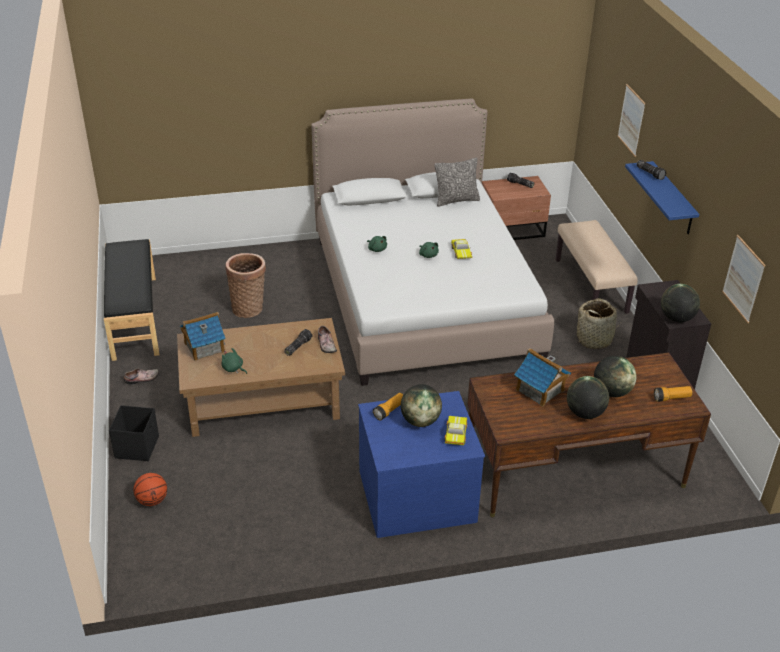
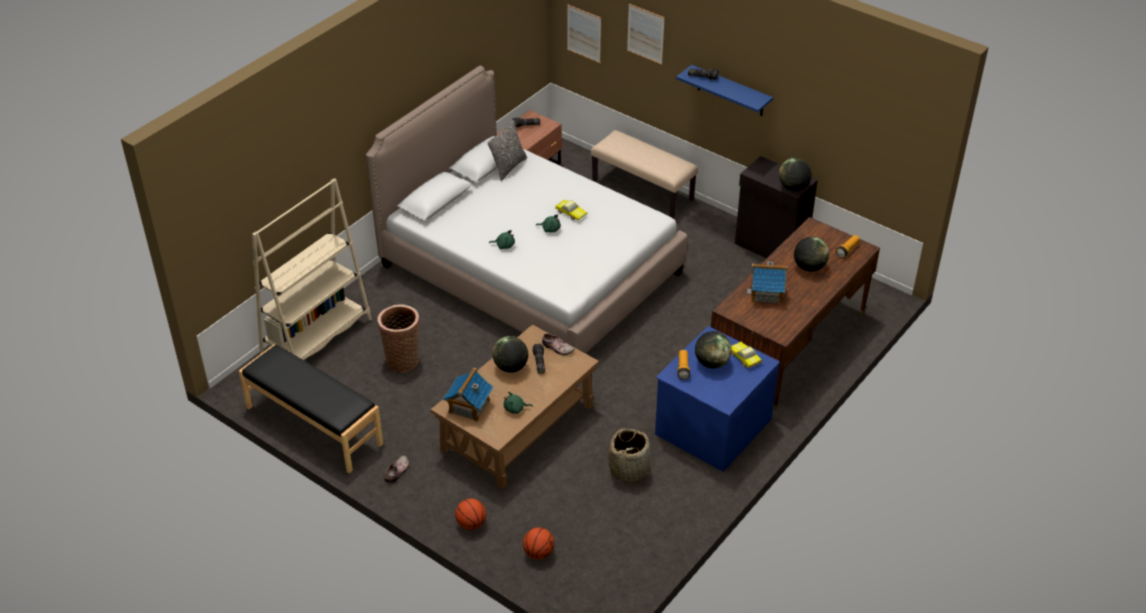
camera: 40 degrees left, 5 degrees up
black storage box [109,405,159,461] -> basketball [455,499,486,530]
globe [567,376,609,419] -> globe moved to [492,336,528,373]
basket [576,298,620,349] -> basket moved to [608,428,650,483]
picture [722,235,765,323] -> picture moved to [567,5,601,63]
none -> beige bookcase [252,178,372,360]

